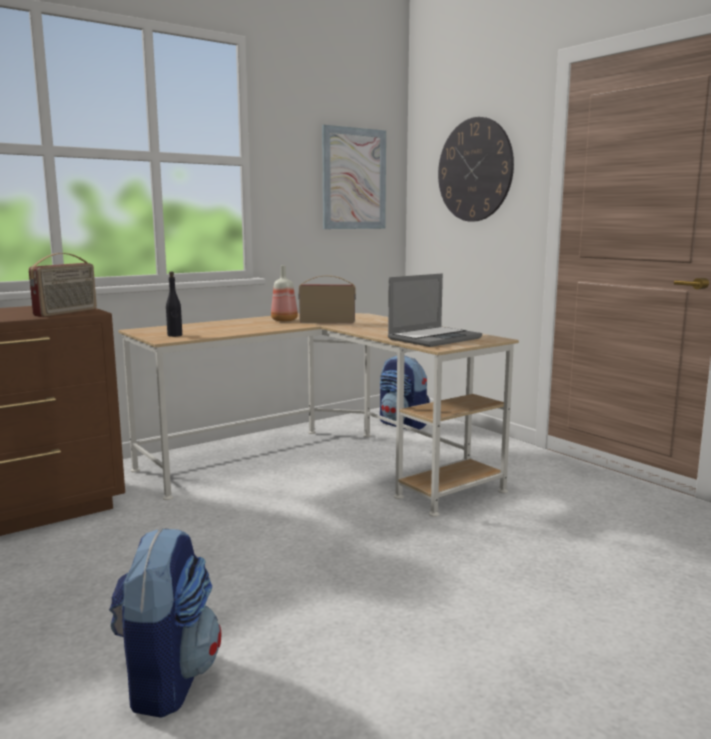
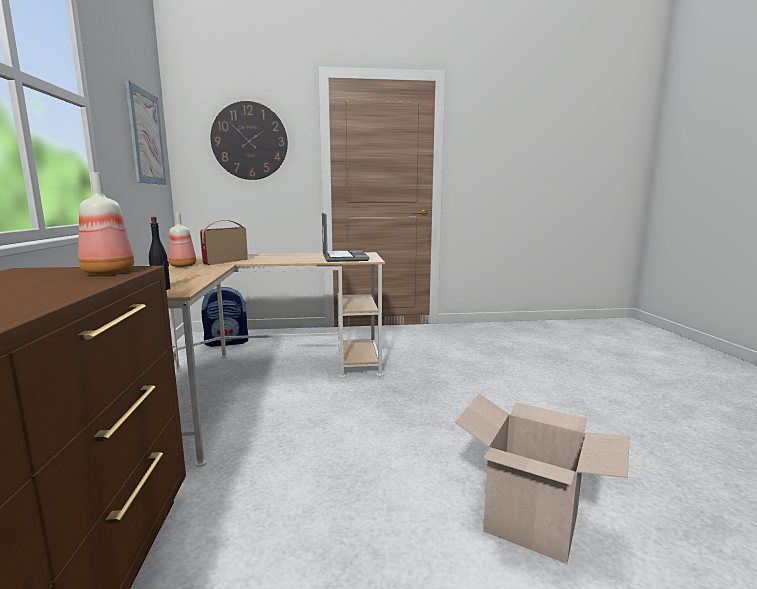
camera: 60 degrees left, 0 degrees up
radio [29,253,97,317] -> bottle [78,172,134,275]
backpack [109,527,221,718] -> cardboard box [455,394,630,564]

